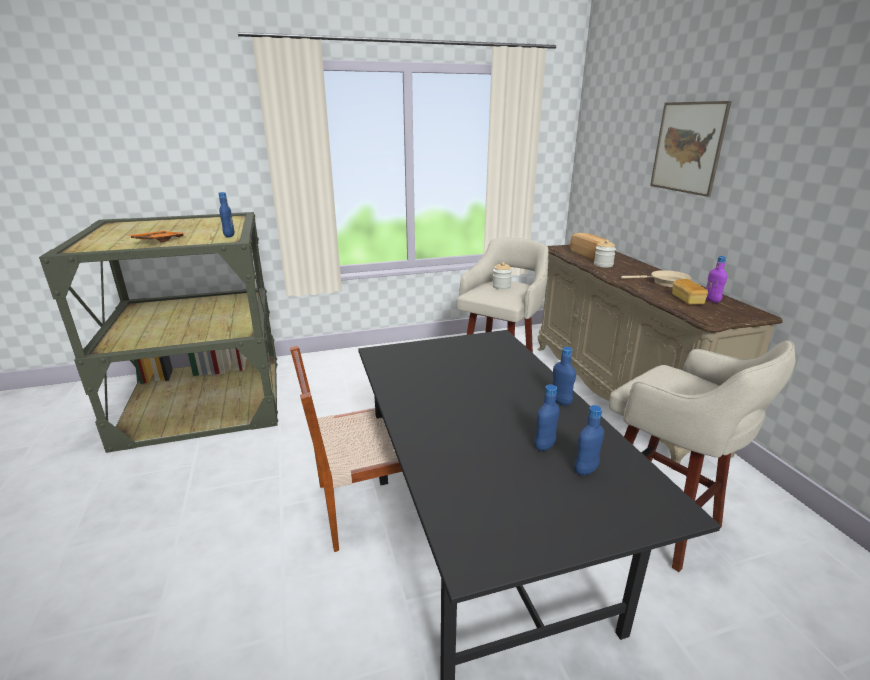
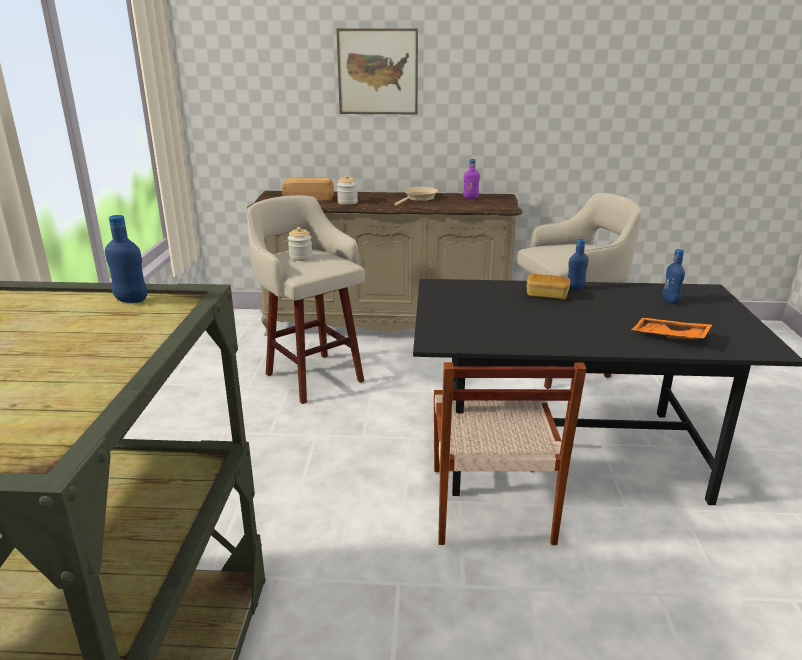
camera: 70 degrees left, 0 degrees up
orange tray [128,231,183,242] -> orange tray moved to [631,318,712,340]
blue bottle [534,384,559,451] -> none
bread [672,279,708,305] -> bread moved to [527,274,570,299]

